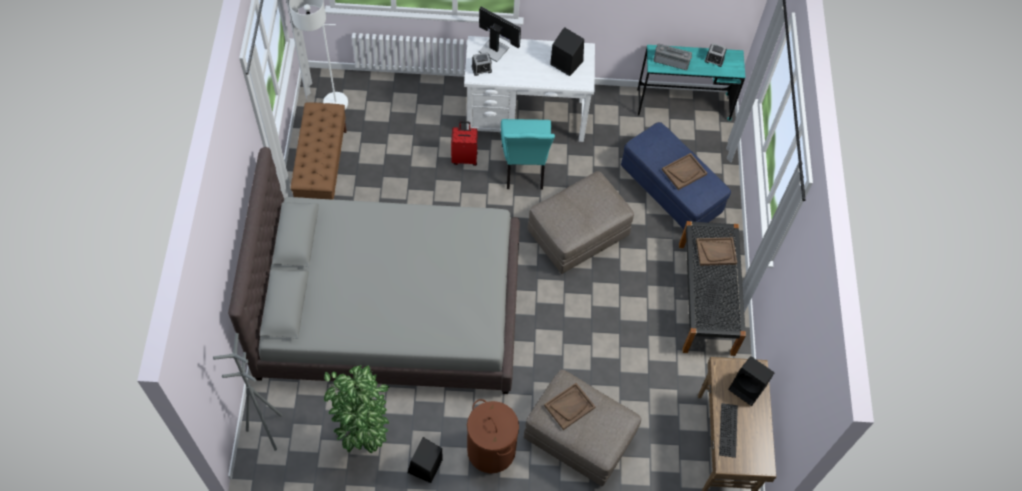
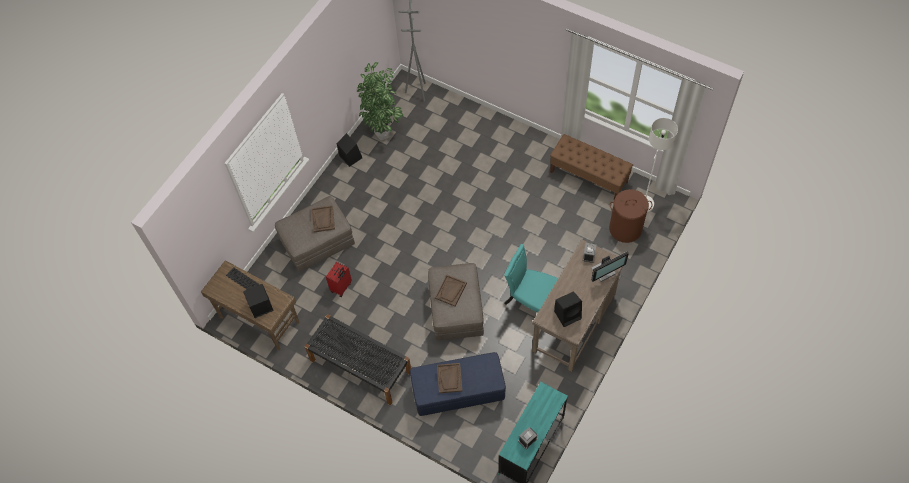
camera: 125 degrees right, 0 degrees up
grey bed [228,147,520,394] -> none
red suitcase [451,121,478,166] -> red suitcase moved to [326,262,352,297]
white desk [464,36,595,142] -> brown desk [532,239,624,372]
brown laundry basket [467,399,519,473] -> brown laundry basket moved to [609,189,652,243]
radio [654,43,692,70] -> none
brown tray [696,237,737,266] -> brown tray moved to [435,275,467,307]

